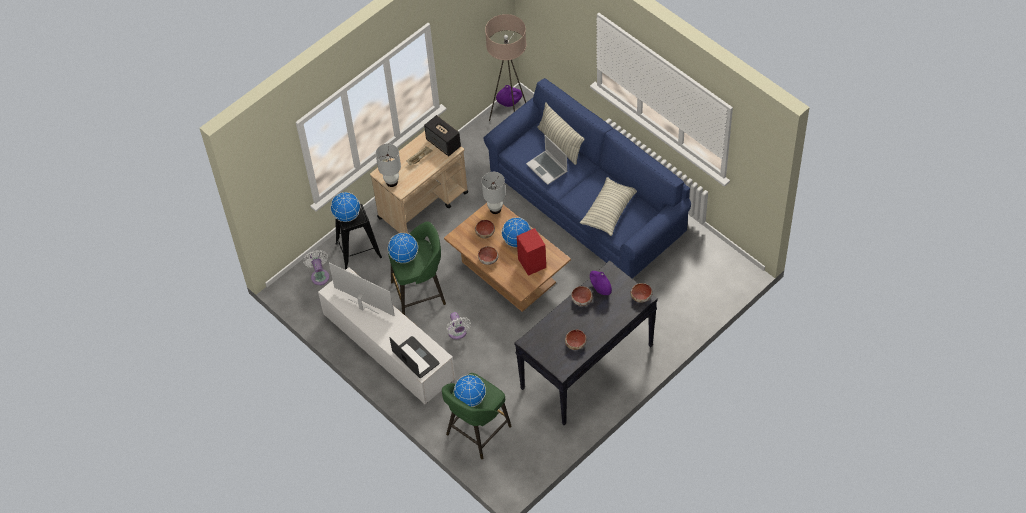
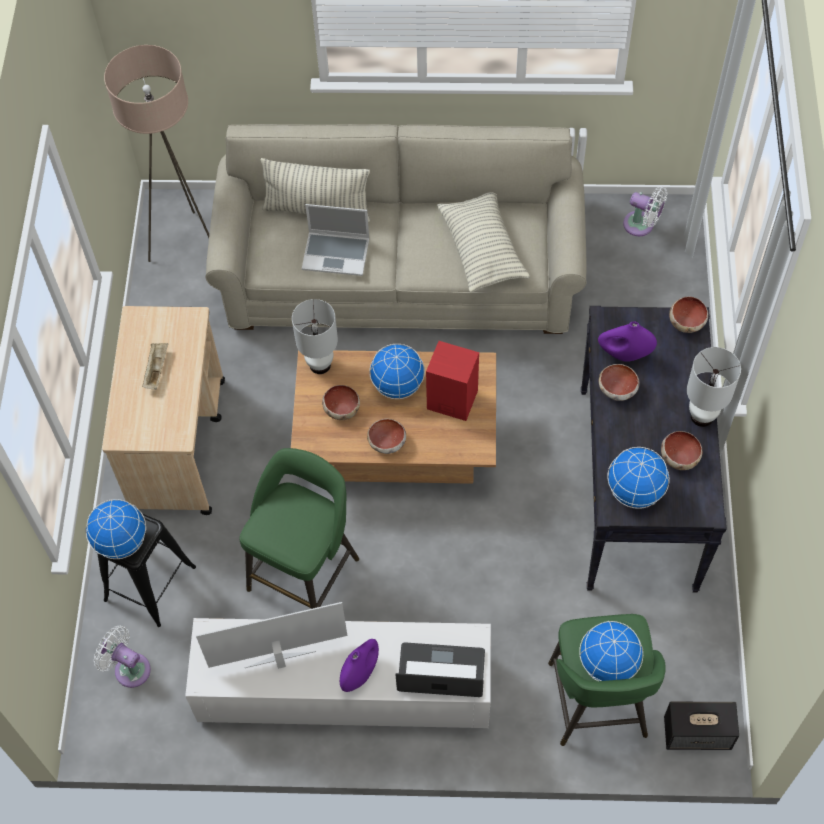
camera: 45 degrees left, 5 degrees up
white table lamp [376,144,401,187] -> white table lamp moved to [687,347,741,427]
globe [388,233,418,263] -> globe moved to [608,447,670,509]
speaker [424,115,461,156] -> speaker moved to [664,702,739,750]
white fan [446,312,471,340] -> white fan moved to [623,187,668,236]
blue sofa [484,78,691,279] -> beige sofa [205,124,587,334]
purple vase [496,85,523,107] -> purple vase moved to [340,639,379,692]

